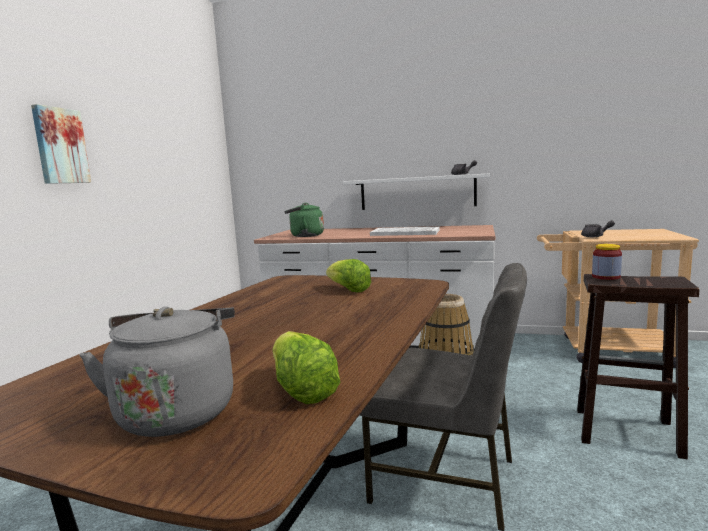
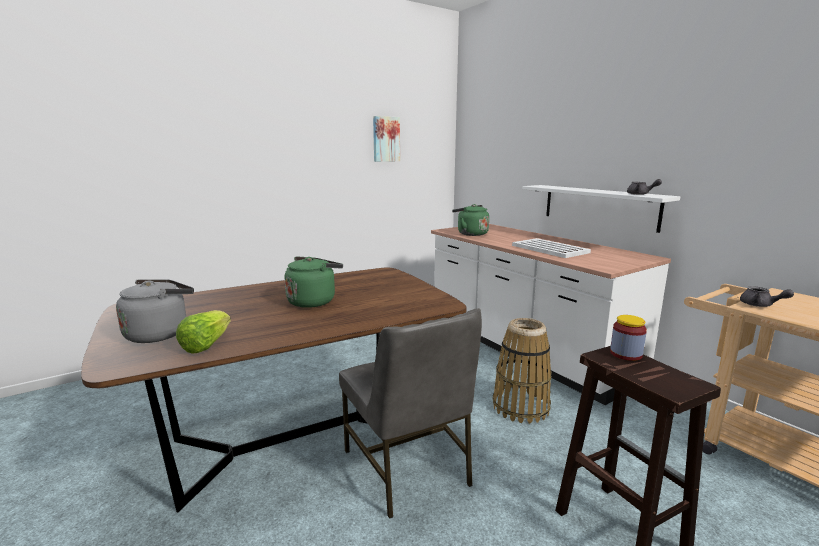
camera: 40 degrees right, 5 degrees up
picture [31,104,91,184] -> picture moved to [373,116,400,162]
lettuce [326,259,371,292] -> none
none -> green kettle [285,257,343,308]

